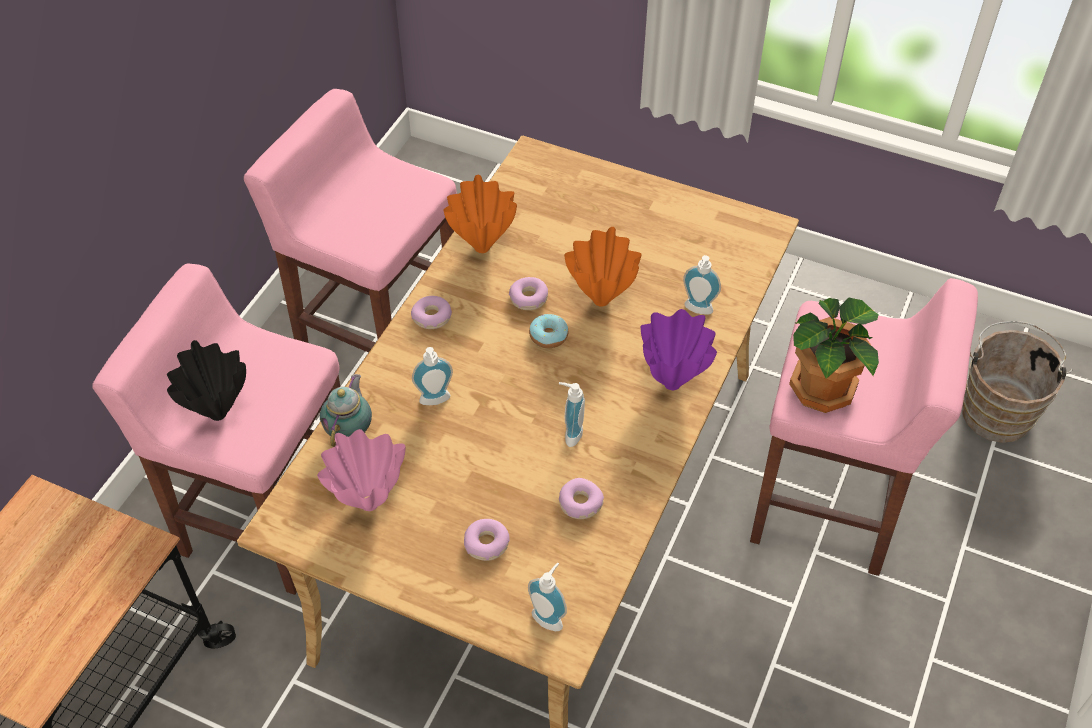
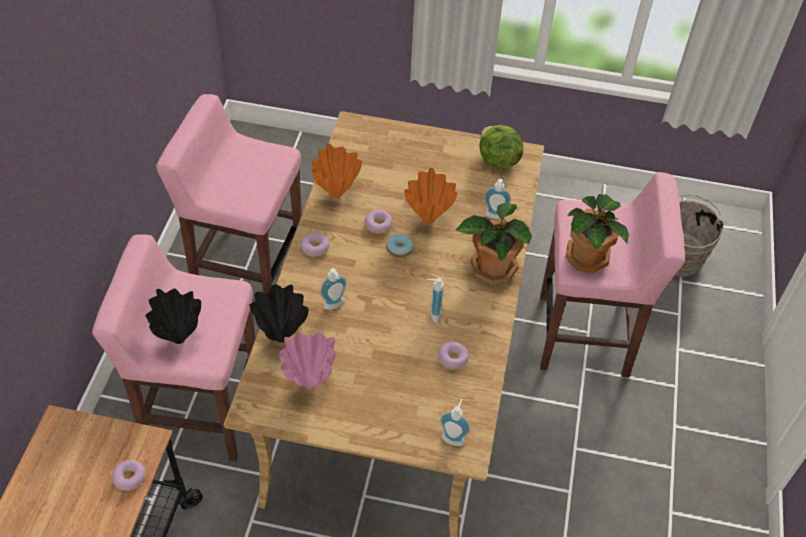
camera: 15 degrees left, 0 degrees up
teapot [320,374,372,447] -> black vase [249,284,309,343]
donut [464,519,510,561] -> donut moved to [112,460,146,491]
purple vase [640,309,717,390] -> potted plant [455,203,532,285]
none -> lettuce [479,125,523,168]

